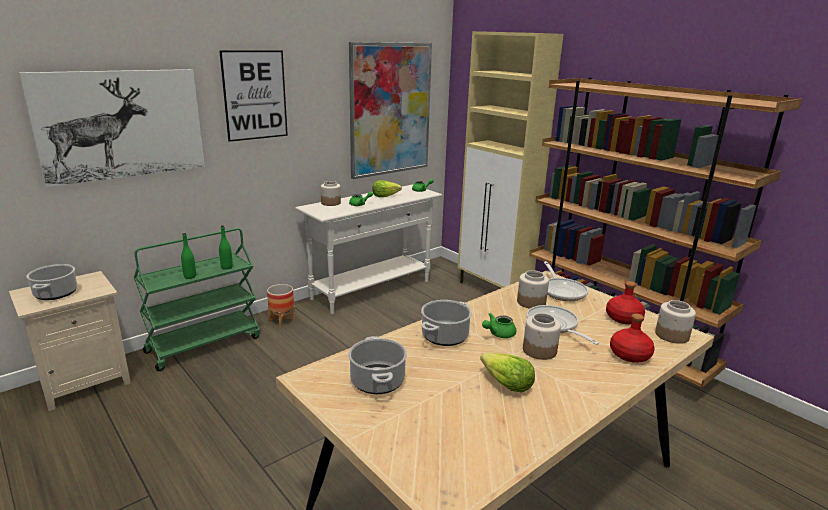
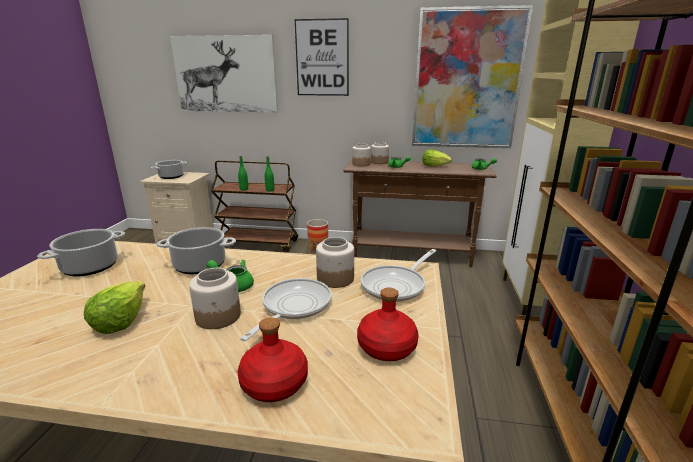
camera: 50 degrees right, 0 degrees up
green cart [134,228,260,371] -> brown cart [211,160,298,253]
white console table [295,185,442,314] -> brown console table [343,160,497,267]
jar [655,300,696,344] -> jar moved to [352,144,371,166]

